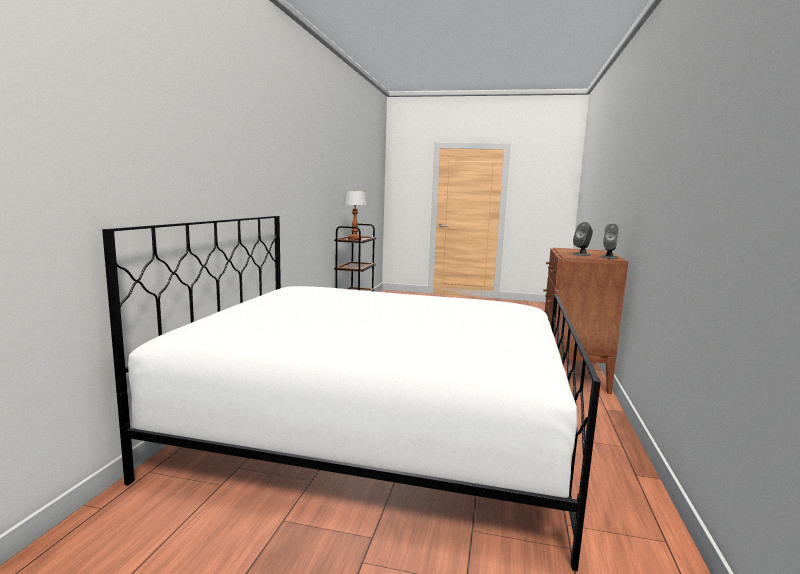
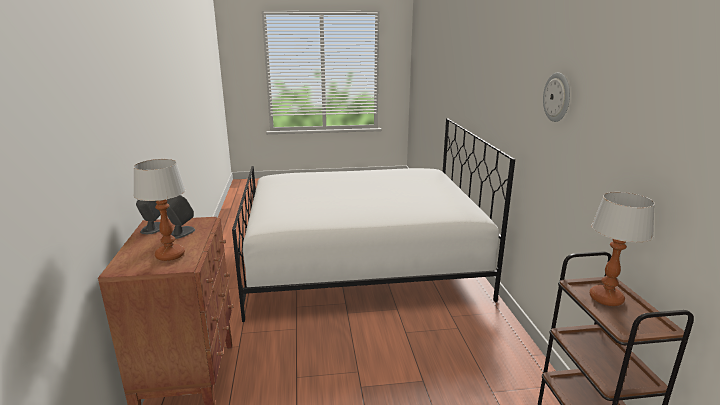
camera: 160 degrees right, 10 degrees up
none -> table lamp [133,159,186,261]
none -> wall clock [543,72,570,122]

